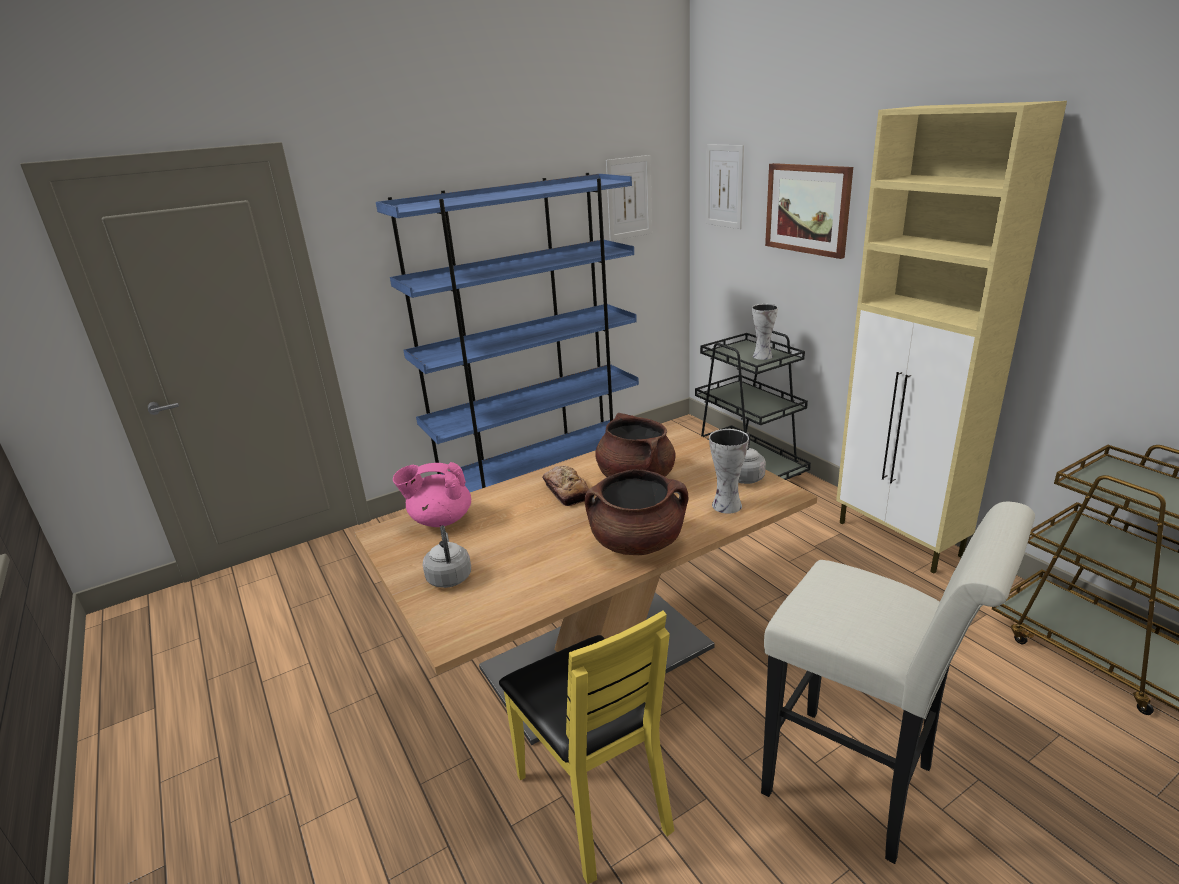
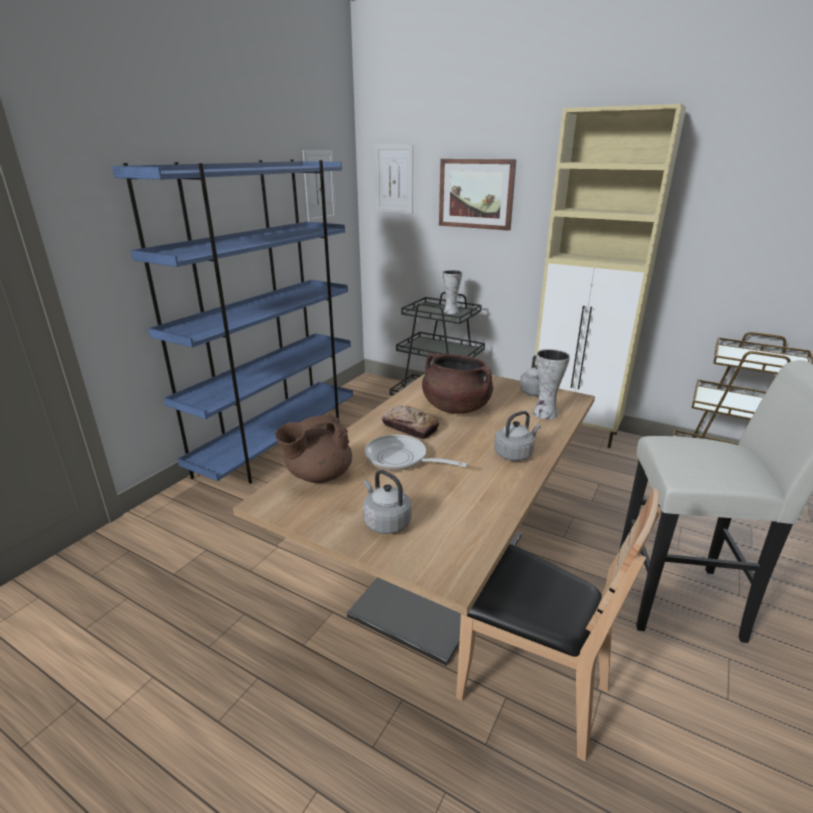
camera: 30 degrees left, 0 degrees up
pink teapot [393,462,471,527] -> brown teapot [275,414,352,483]
yellow chair [499,610,674,884] -> brown chair [456,488,660,762]
brown cooking pot [585,469,688,555] -> grey kettle [494,411,541,461]
none -> frying pan [365,435,468,471]

